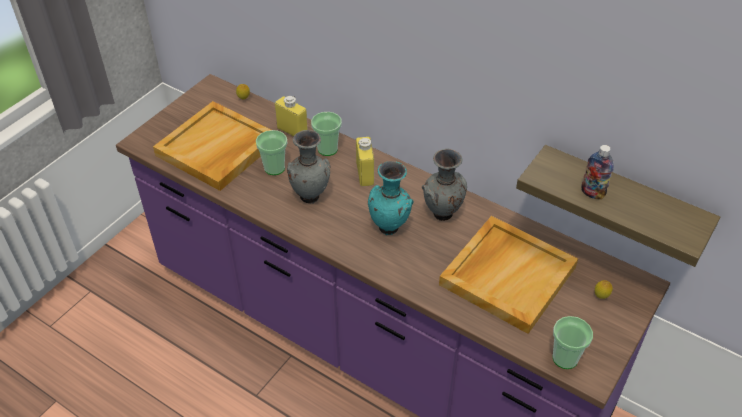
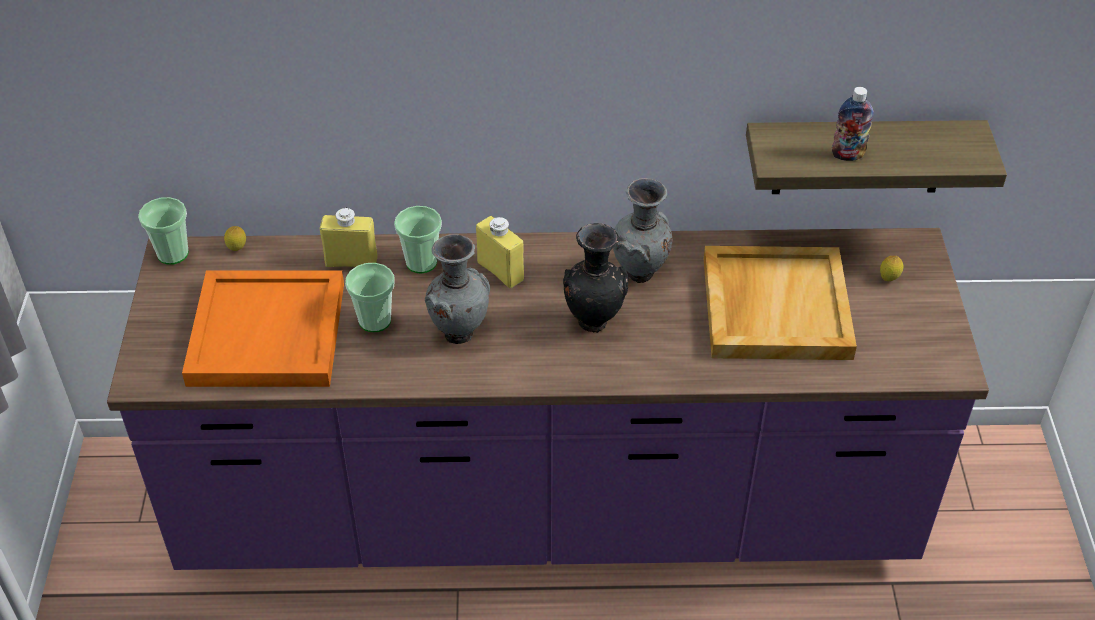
camera: 35 degrees left, 0 degrees up
beige tray [153,101,271,191] -> orange tray [182,271,344,387]
turquoise vase [368,161,413,235] -> black vase [563,223,629,333]
cup [553,316,593,369] -> cup moved to [138,197,189,265]

